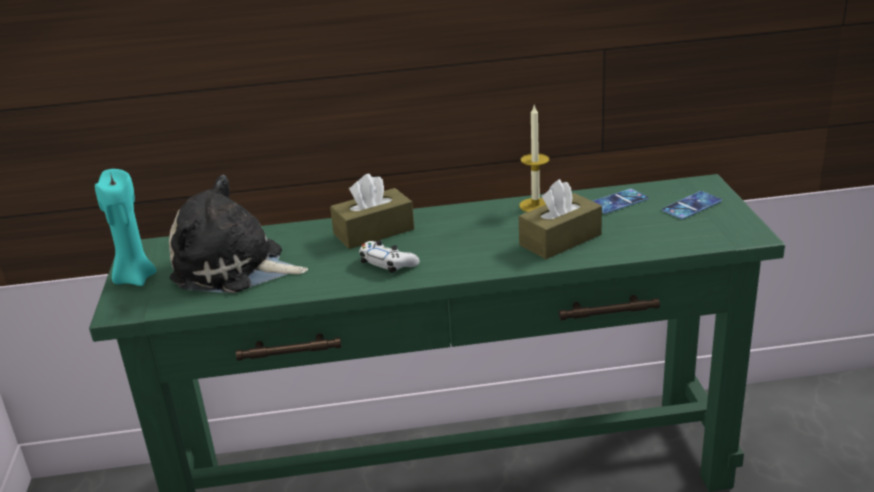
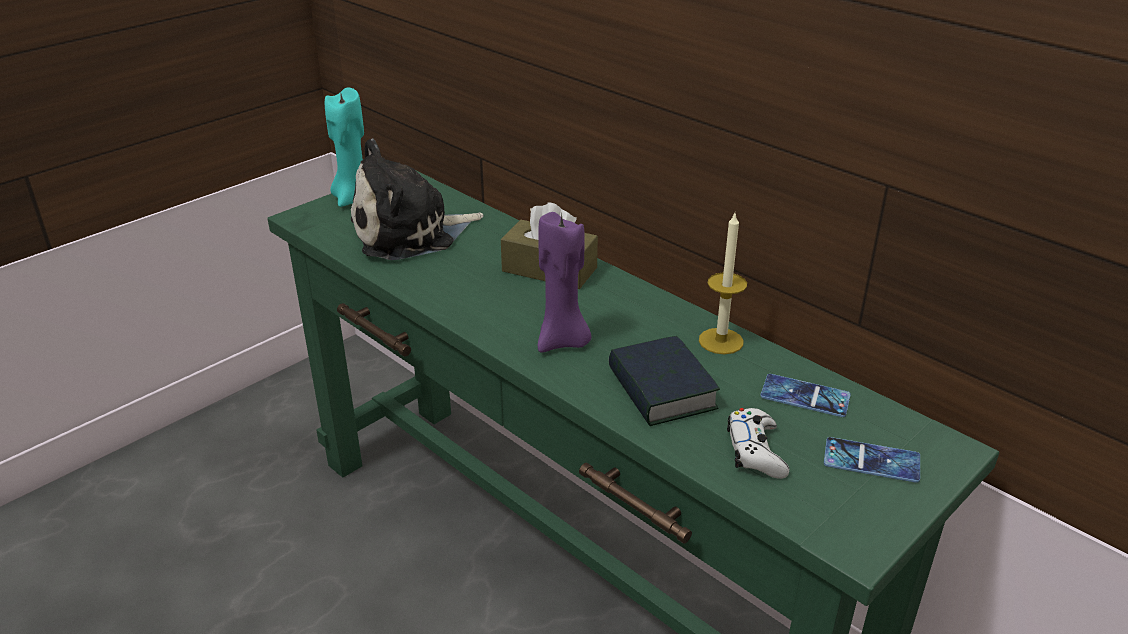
camera: 50 degrees right, 5 degrees up
plush toy [169,175,308,293] -> plush toy turned 90 degrees counterclockwise [351,138,484,260]
white game controller [359,240,420,273] -> white game controller moved to [727,408,790,479]
brown tissue box [519,179,602,259] -> book [609,336,720,426]
none -> purple candle [538,212,591,352]

